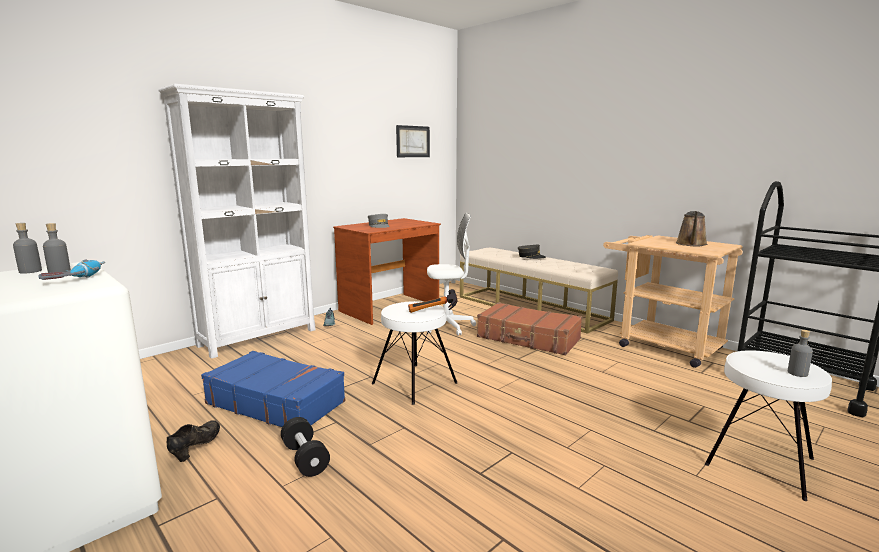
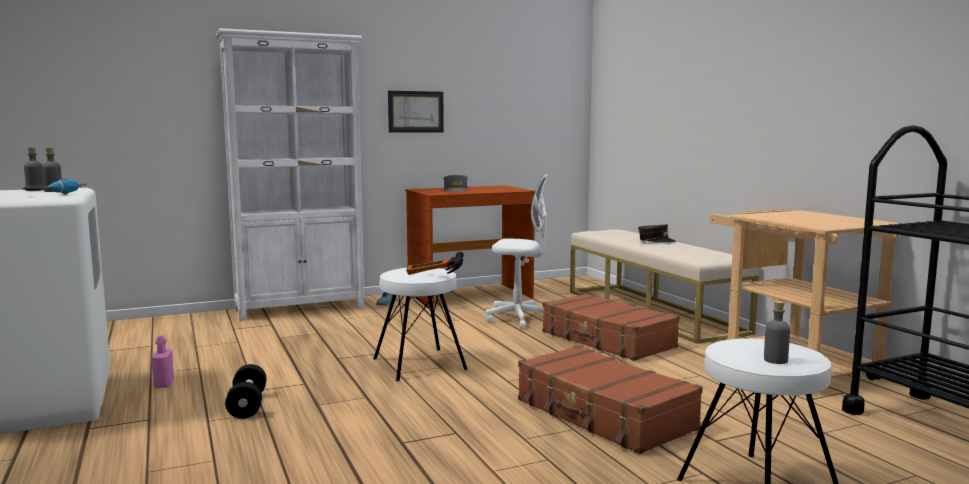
camera: 20 degrees right, 5 degrees down
black shoe [167,420,220,462] -> pink bottle [151,335,174,388]
blue suitcase [201,351,345,427] -> none
picture [396,125,430,157] -> picture moved to [388,91,444,133]
brown watering can [676,211,708,246] -> none
none -> brown suitcase [518,345,703,454]

